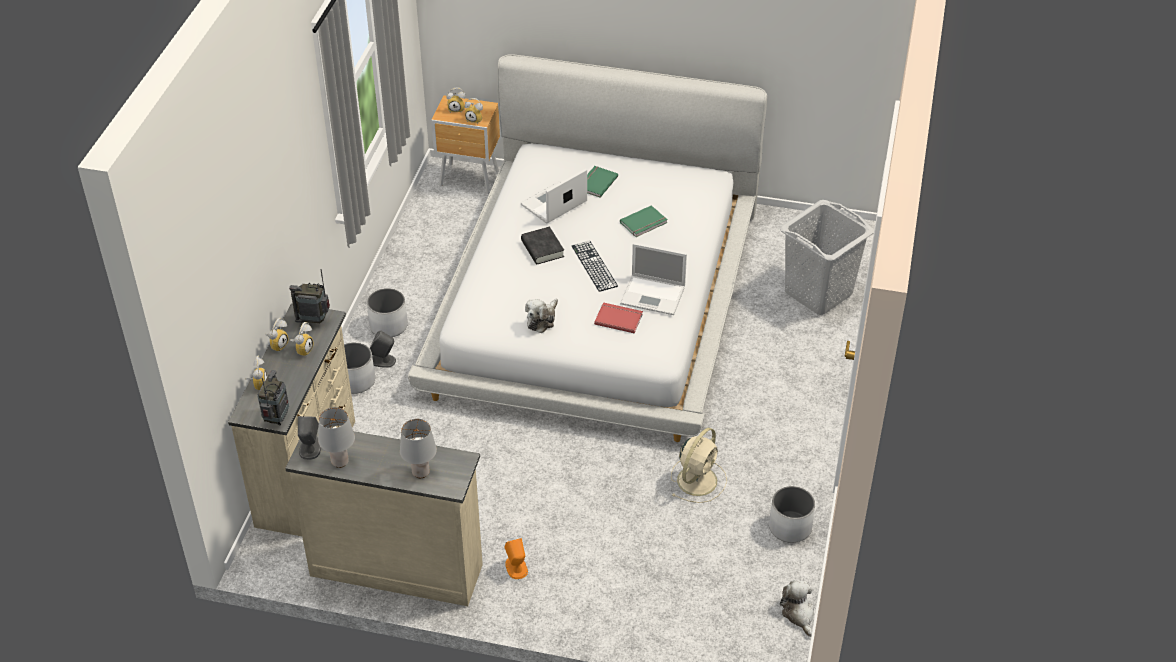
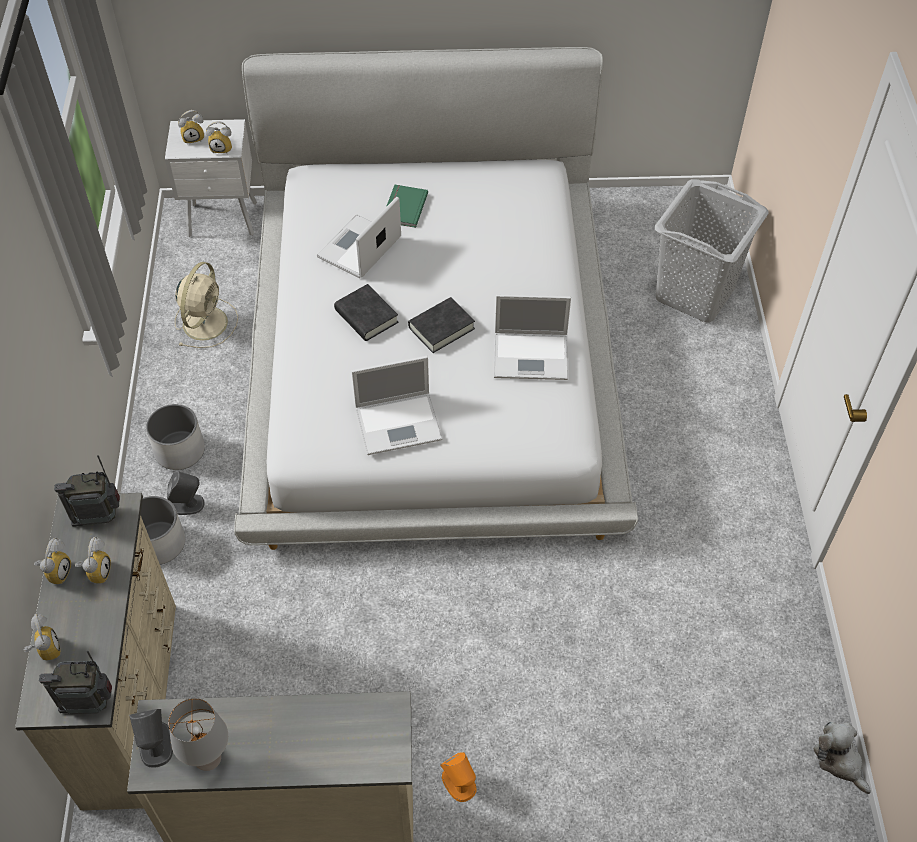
camera: 15 degrees left, 10 degrees up
radio [257,370,289,426] -> radio turned 90 degrees counterclockwise [39,651,112,714]
grey table lamp [400,419,437,478] -> none
brown nightstand [431,96,500,194] -> white nightstand [165,119,257,237]
plush toy [525,298,558,333] -> laptop [351,356,443,455]
keyboard [572,241,618,292] -> black book [408,297,475,353]
red book [594,302,643,333] -> none
green book [620,205,668,237] -> none
beige fan [671,428,727,503] -> beige fan moved to [175,262,238,348]
white planter [769,486,815,543] -> none

